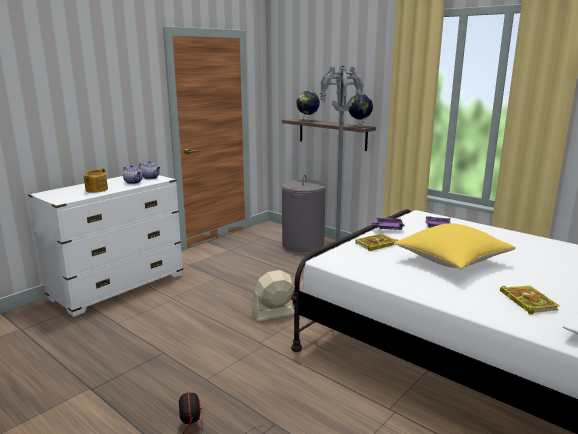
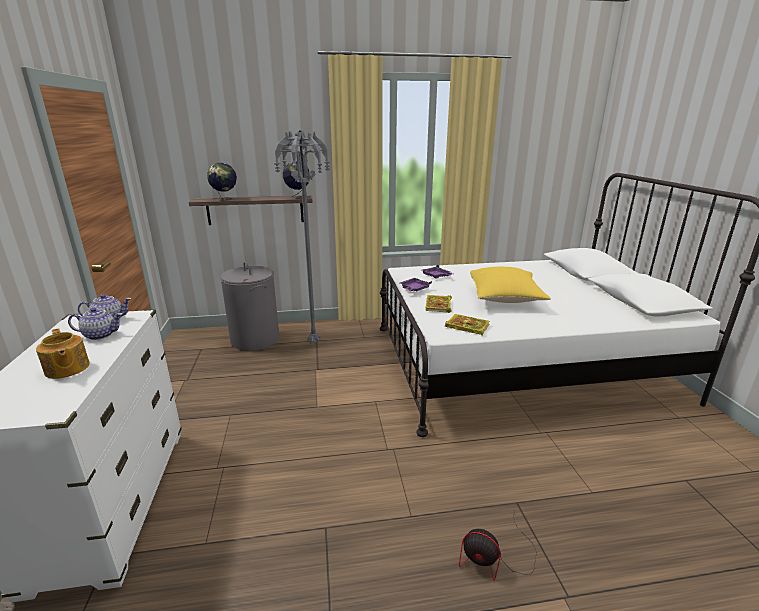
camera: 50 degrees left, 5 degrees up
beige fan [252,270,294,321] -> none
book [500,285,560,315] -> book moved to [445,314,490,336]

